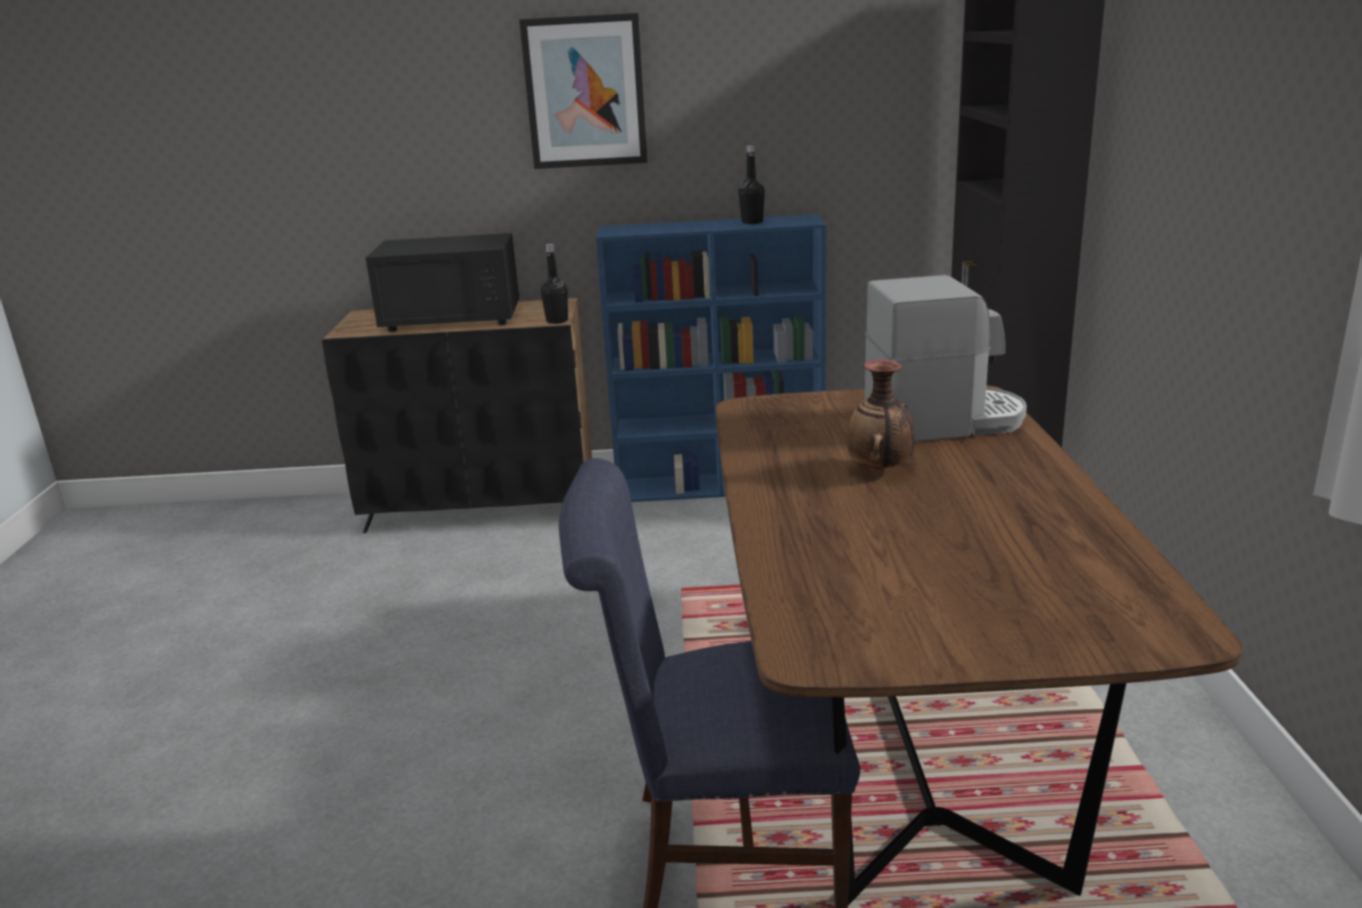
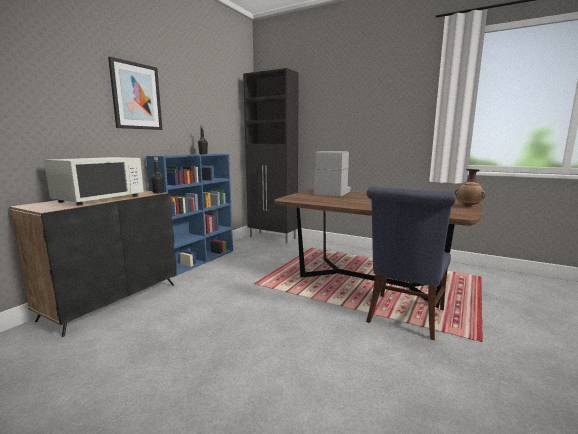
camera: 60 degrees left, 10 degrees down
black microwave [366,233,519,332] -> white microwave [44,157,144,206]
vase [847,359,915,471] -> vase moved to [455,169,485,207]

